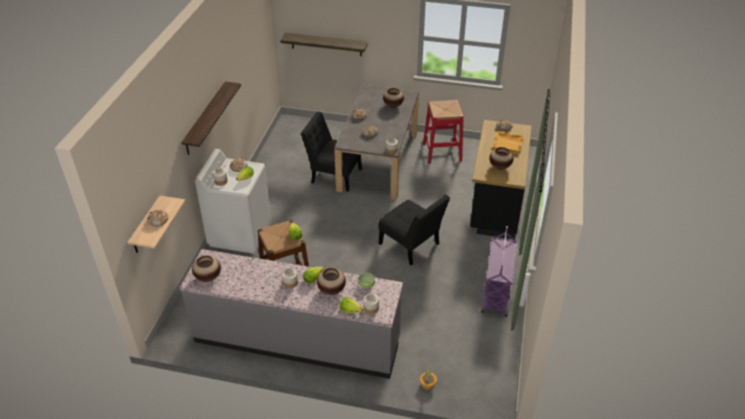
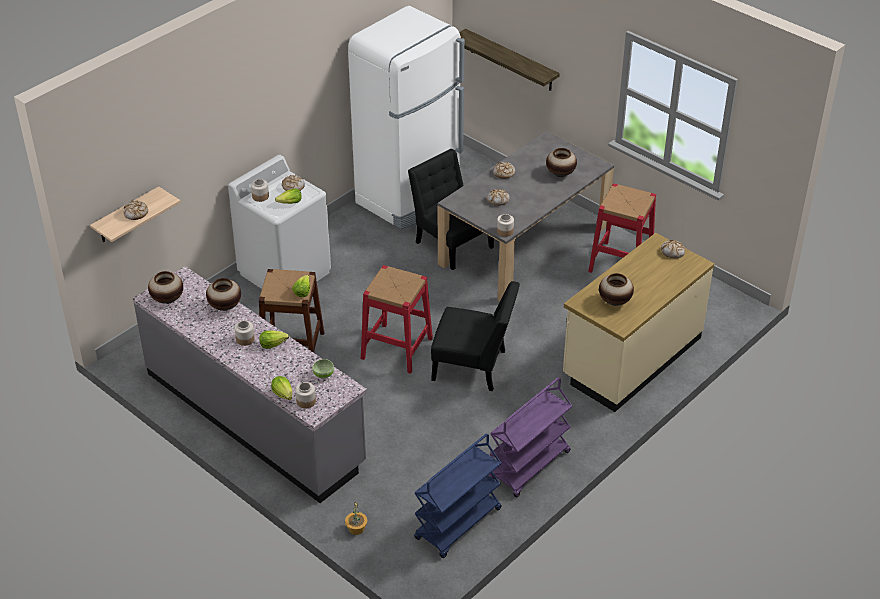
camera: 30 degrees right, 0 degrees up
shelf [181,82,241,155] -> none
vase [317,268,346,295] -> vase moved to [206,278,241,311]
black chair [378,195,450,266] -> black chair turned 60 degrees counterclockwise [431,281,520,391]
black counter [470,120,532,239] -> beige counter [563,233,714,412]
beige tray [492,131,524,154] -> none
none -> white fridge [348,6,465,229]
none -> red stool [361,265,433,374]
none -> blue cart [414,434,502,558]

